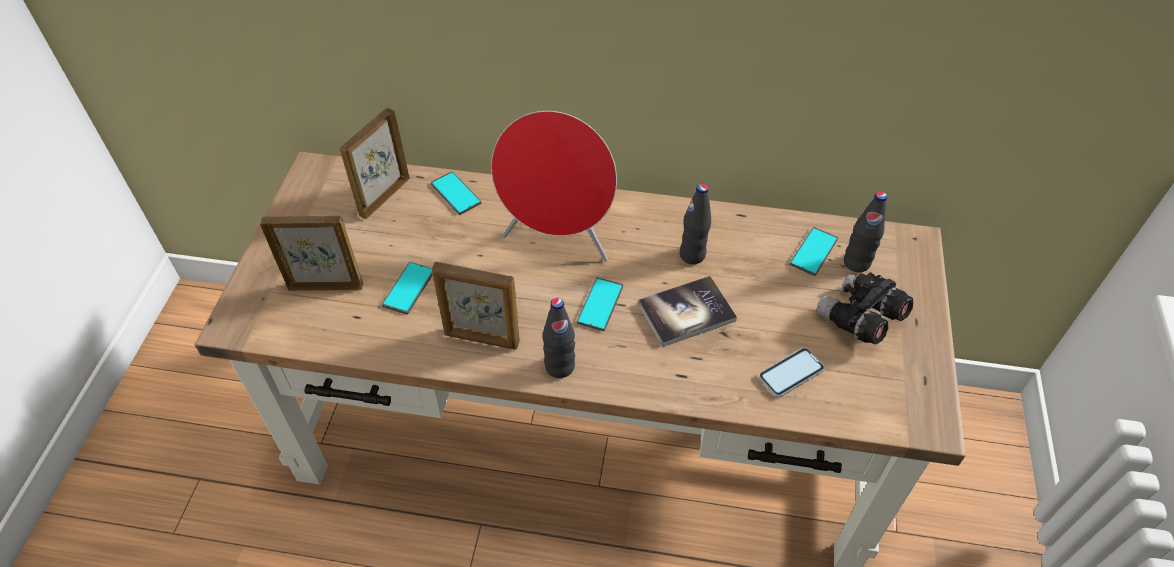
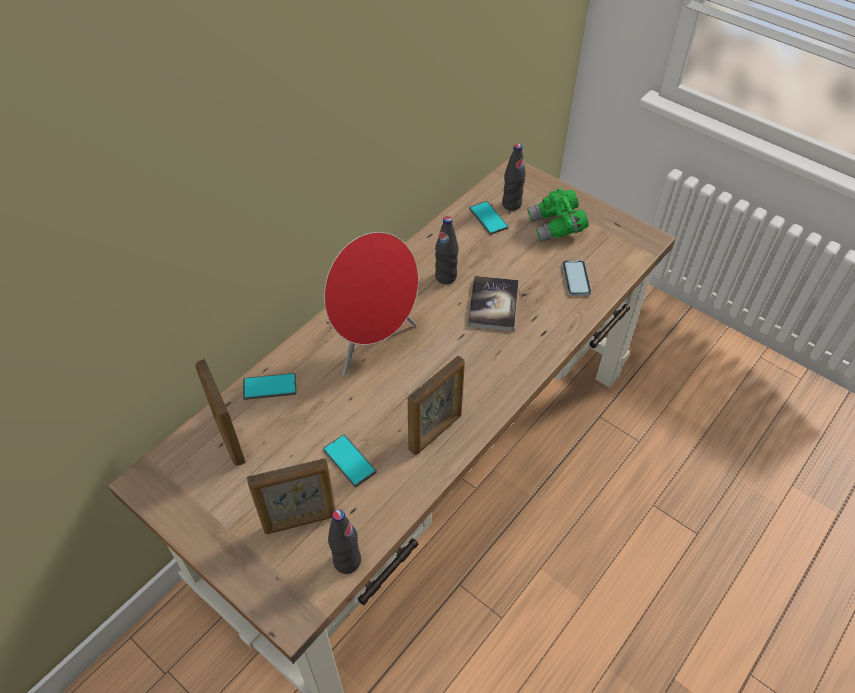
camera: 60 degrees left, 0 degrees up
picture frame [260,216,363,291] -> picture frame turned 135 degrees counterclockwise [247,458,335,534]
black bottle [543,298,575,378] -> black bottle moved to [328,509,361,574]
phone [577,277,623,331] -> none
black binoculars [817,272,914,344] -> green binoculars [527,188,589,242]

